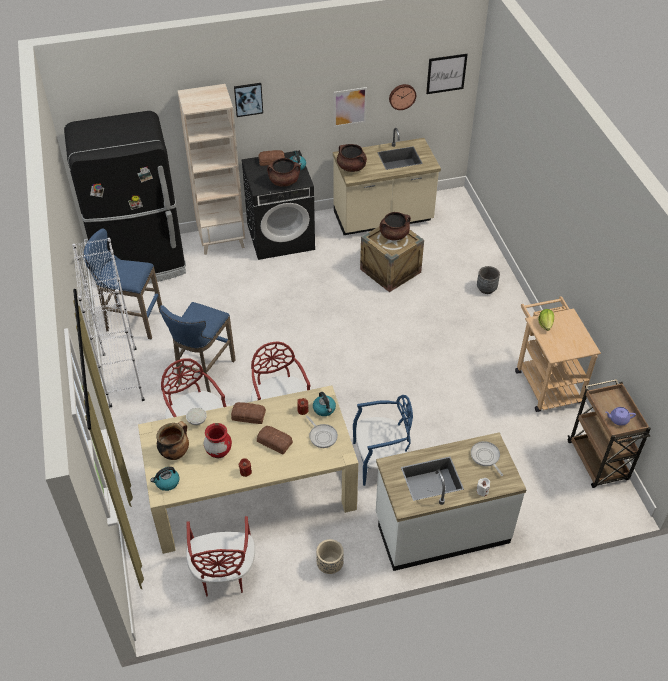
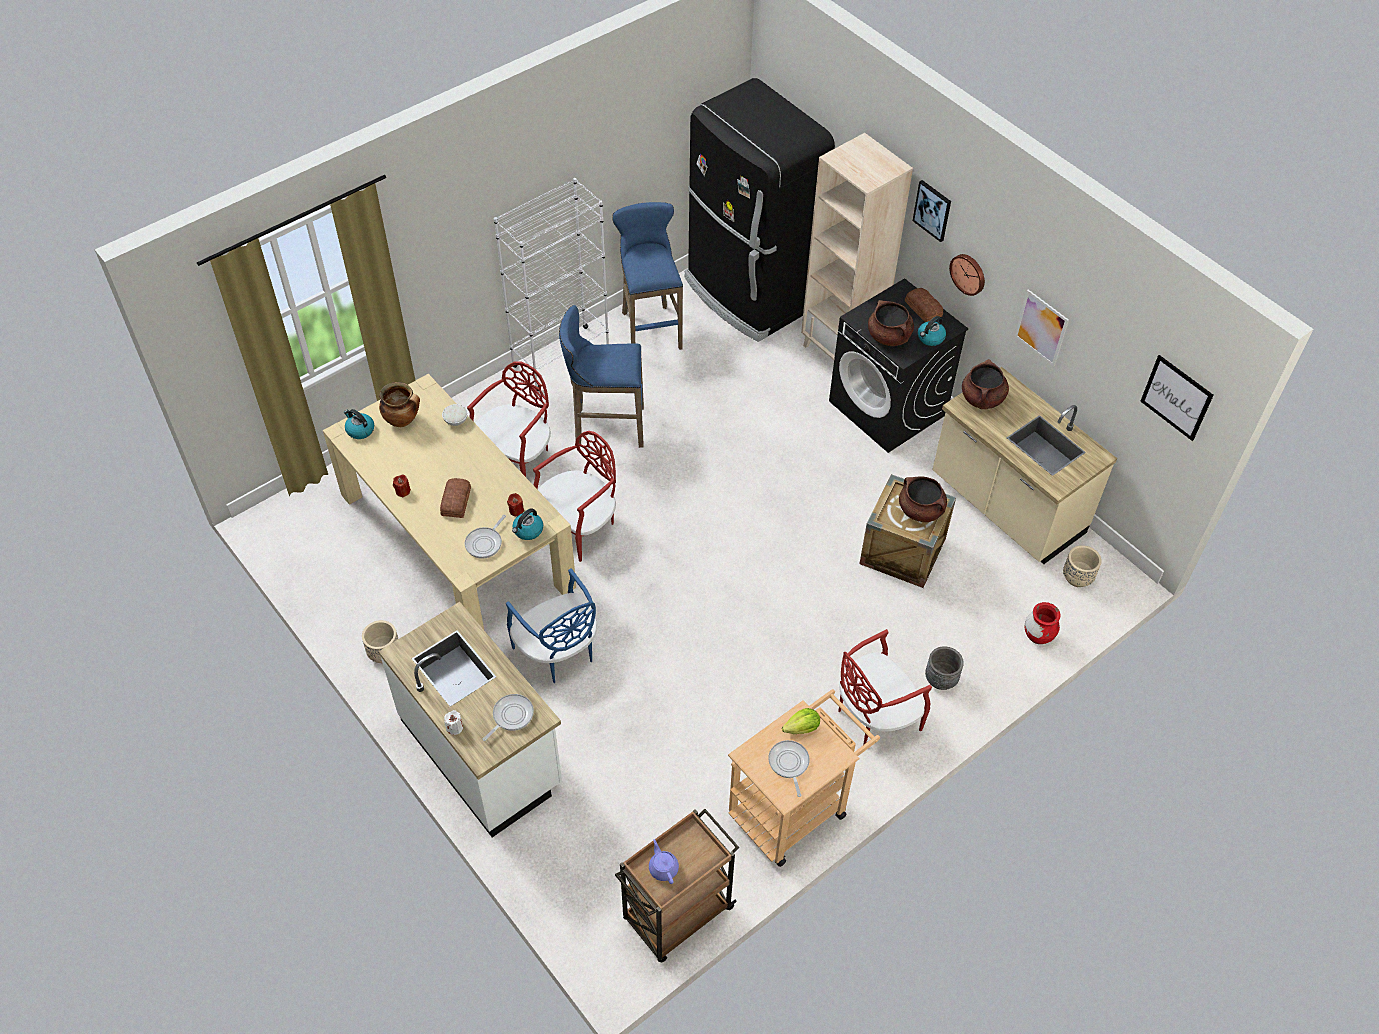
camera: 65 degrees right, 5 degrees up
red chair [186,516,255,596] -> red chair moved to [838,629,932,745]
red vase [204,423,232,458] -> red vase moved to [1025,602,1060,644]
bread [231,402,266,424] -> none
wall clock [389,84,416,110] -> wall clock moved to [949,254,985,296]
none -> frying pan [768,740,810,797]
none -> beige planter [1063,545,1102,587]

